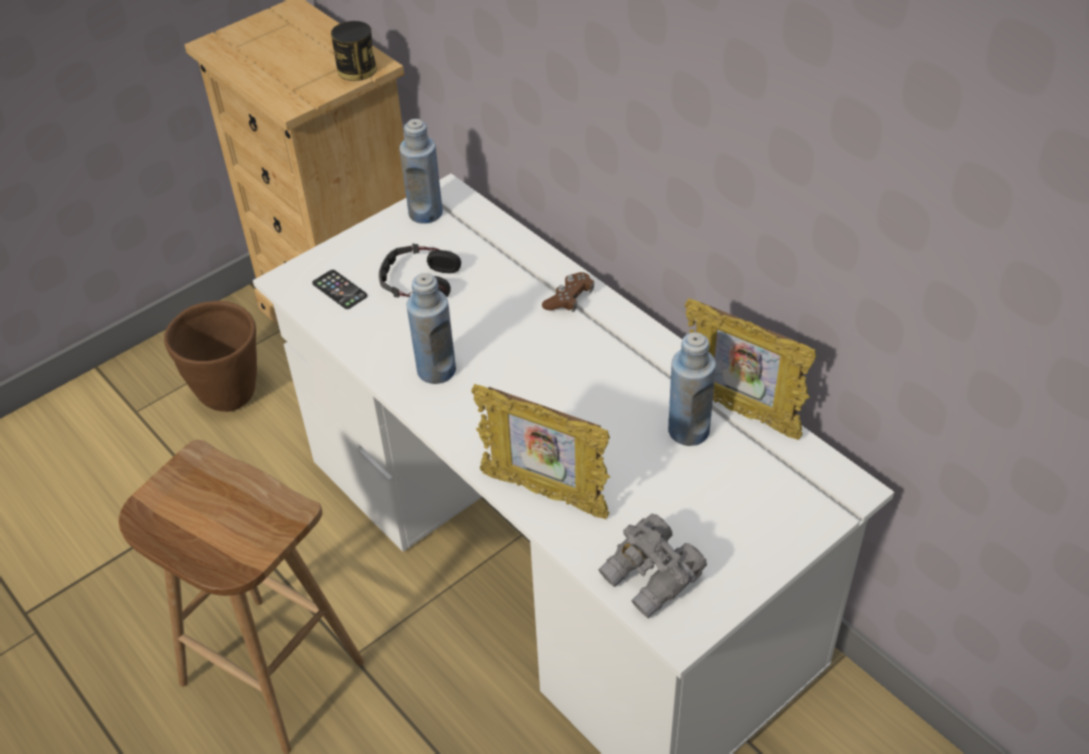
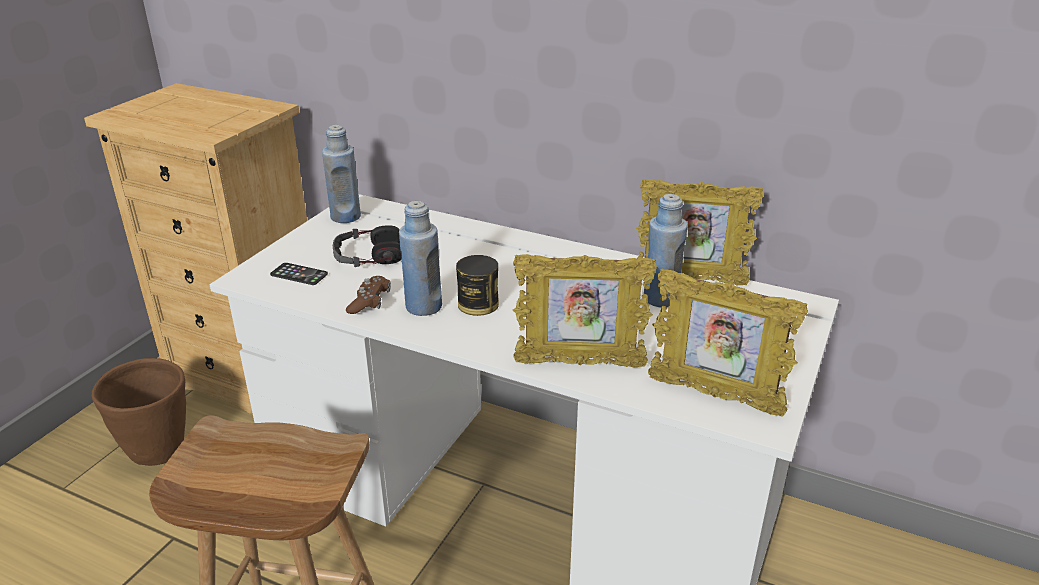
camera: 25 degrees left, 15 degrees down
can [331,21,377,81] -> can moved to [456,255,499,316]
brown game controller [542,272,594,312] -> brown game controller moved to [346,276,391,314]
grey binoculars [598,514,707,618] -> picture frame [648,269,808,416]

